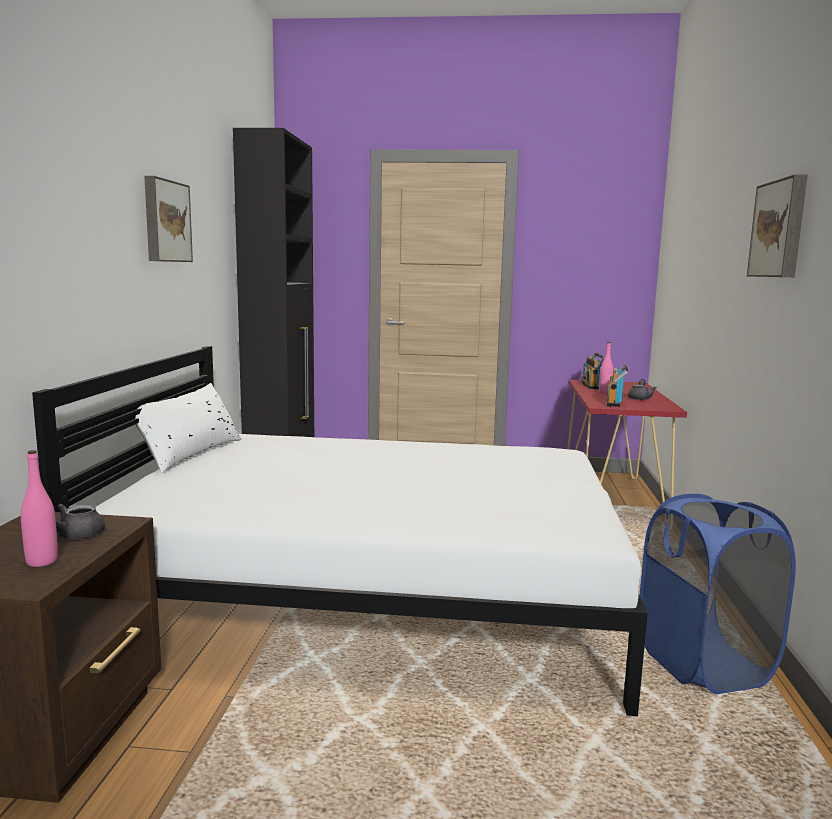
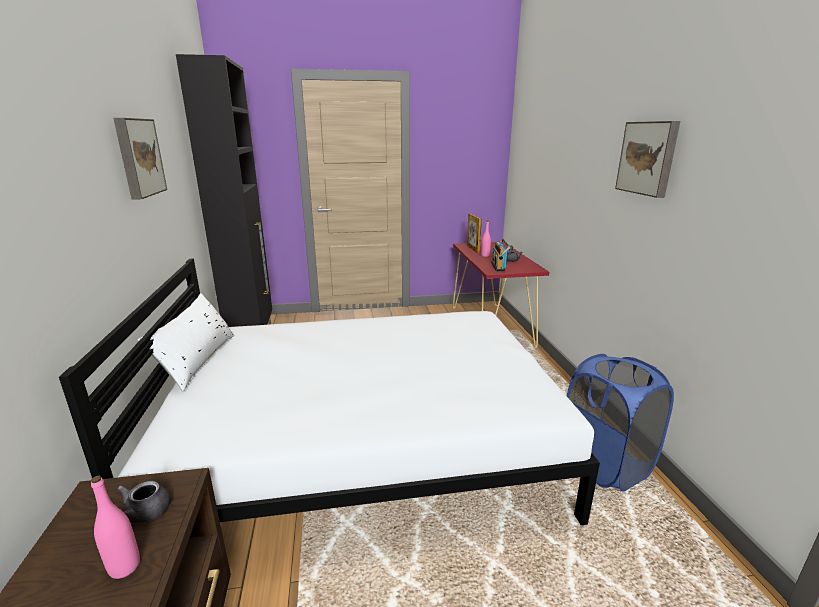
camera: 15 degrees left, 10 degrees up
radio [581,352,605,389] -> picture frame [467,213,482,253]

